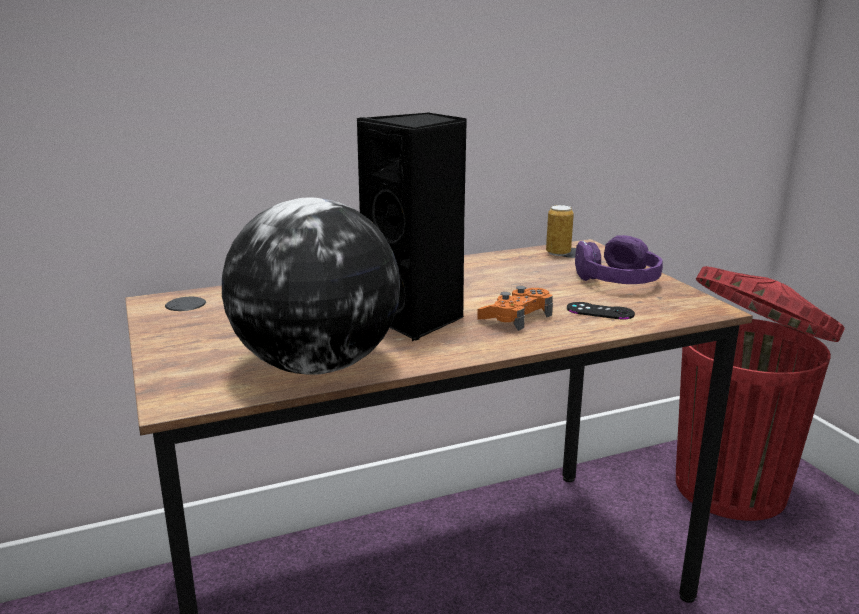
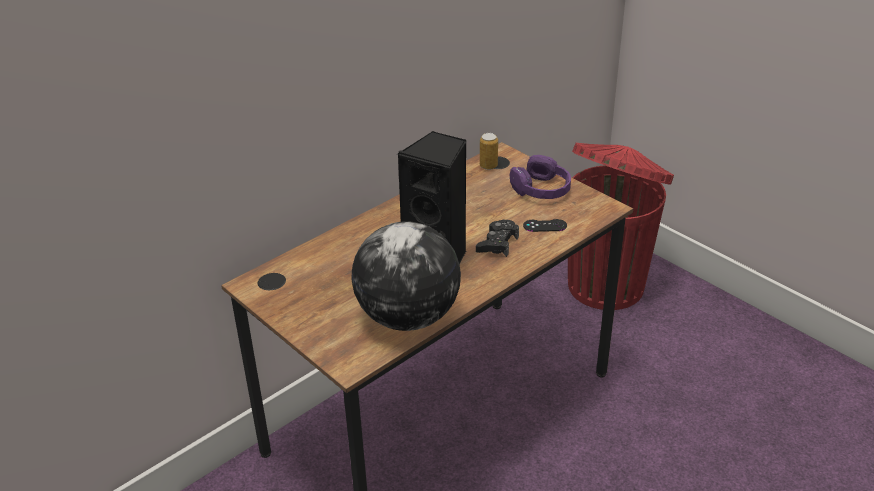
camera: 20 degrees left, 15 degrees up
orange game controller [477,286,553,331] -> black game controller [476,219,519,257]

